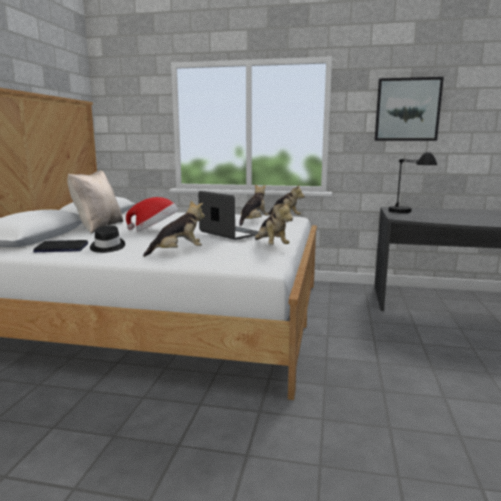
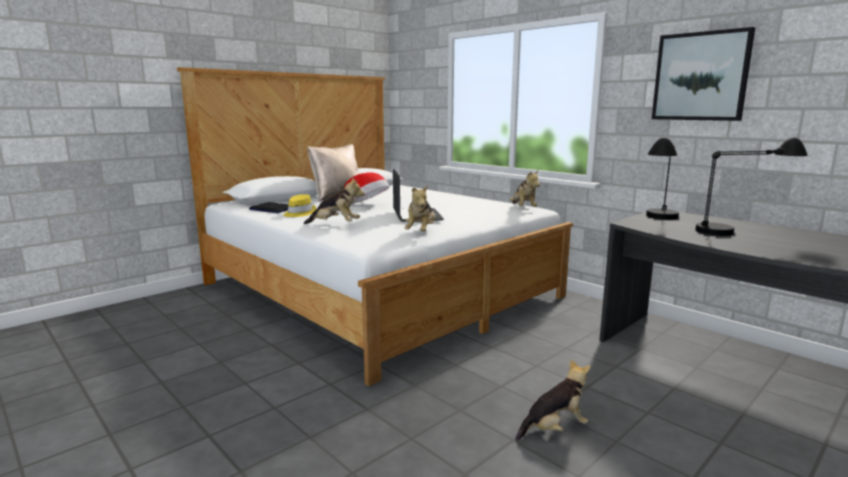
camera: 35 degrees right, 0 degrees up
black hat [90,226,125,253] -> yellow hat [284,194,316,217]
plush toy [239,184,269,226] -> plush toy moved to [515,359,591,441]
none -> black table lamp [695,137,808,236]

